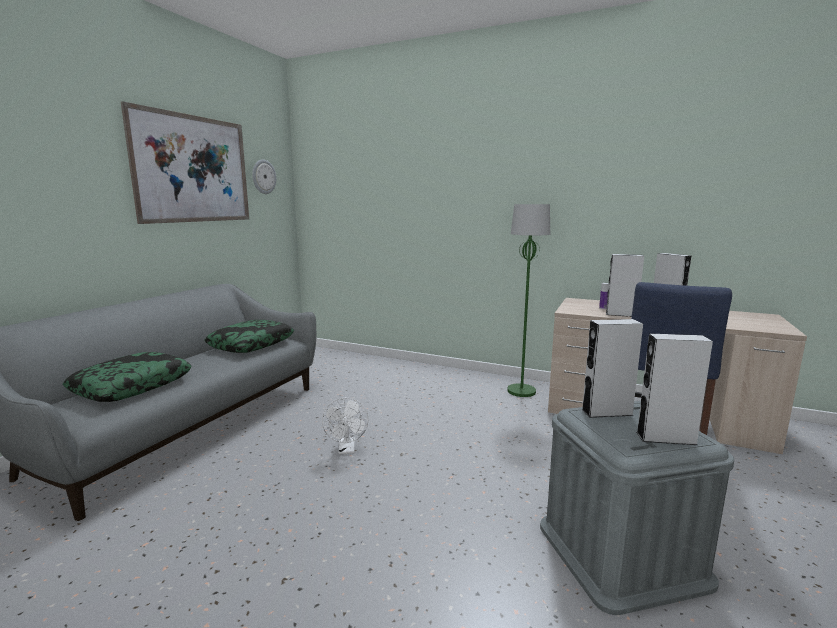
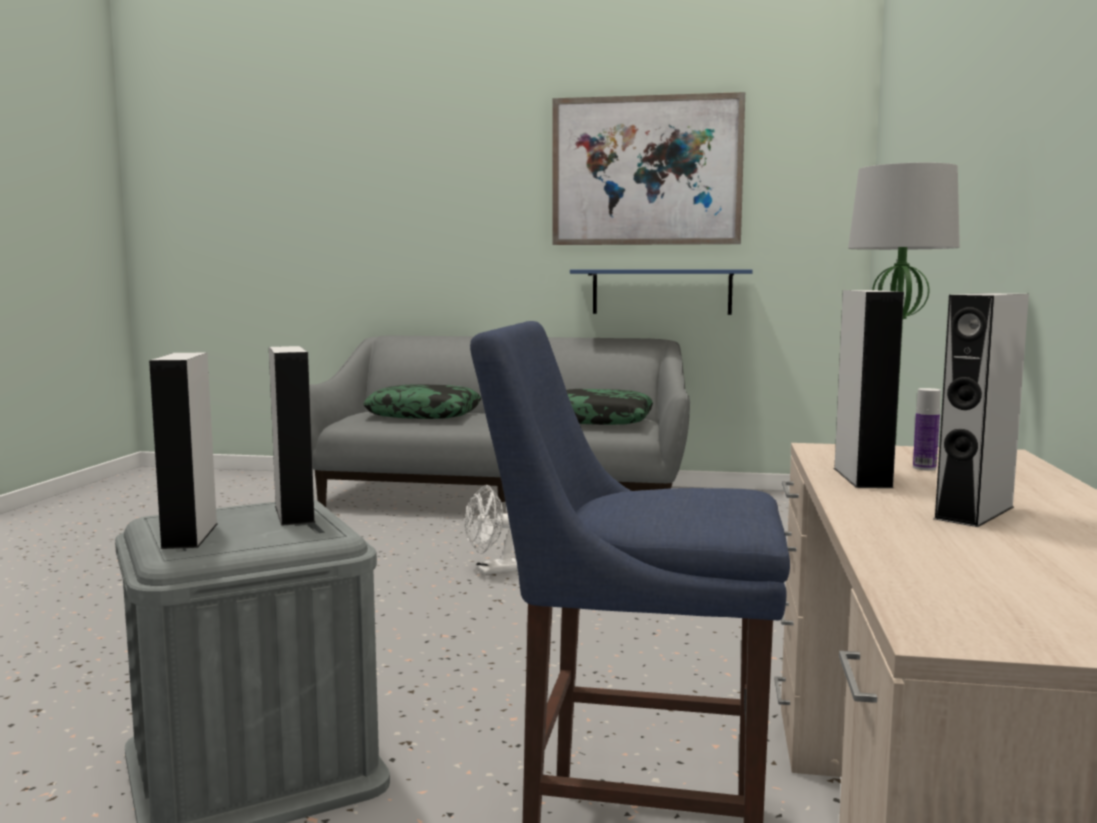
camera: 75 degrees right, 5 degrees down
wall clock [252,159,276,194] -> none
none -> blue shelf [570,269,752,315]

